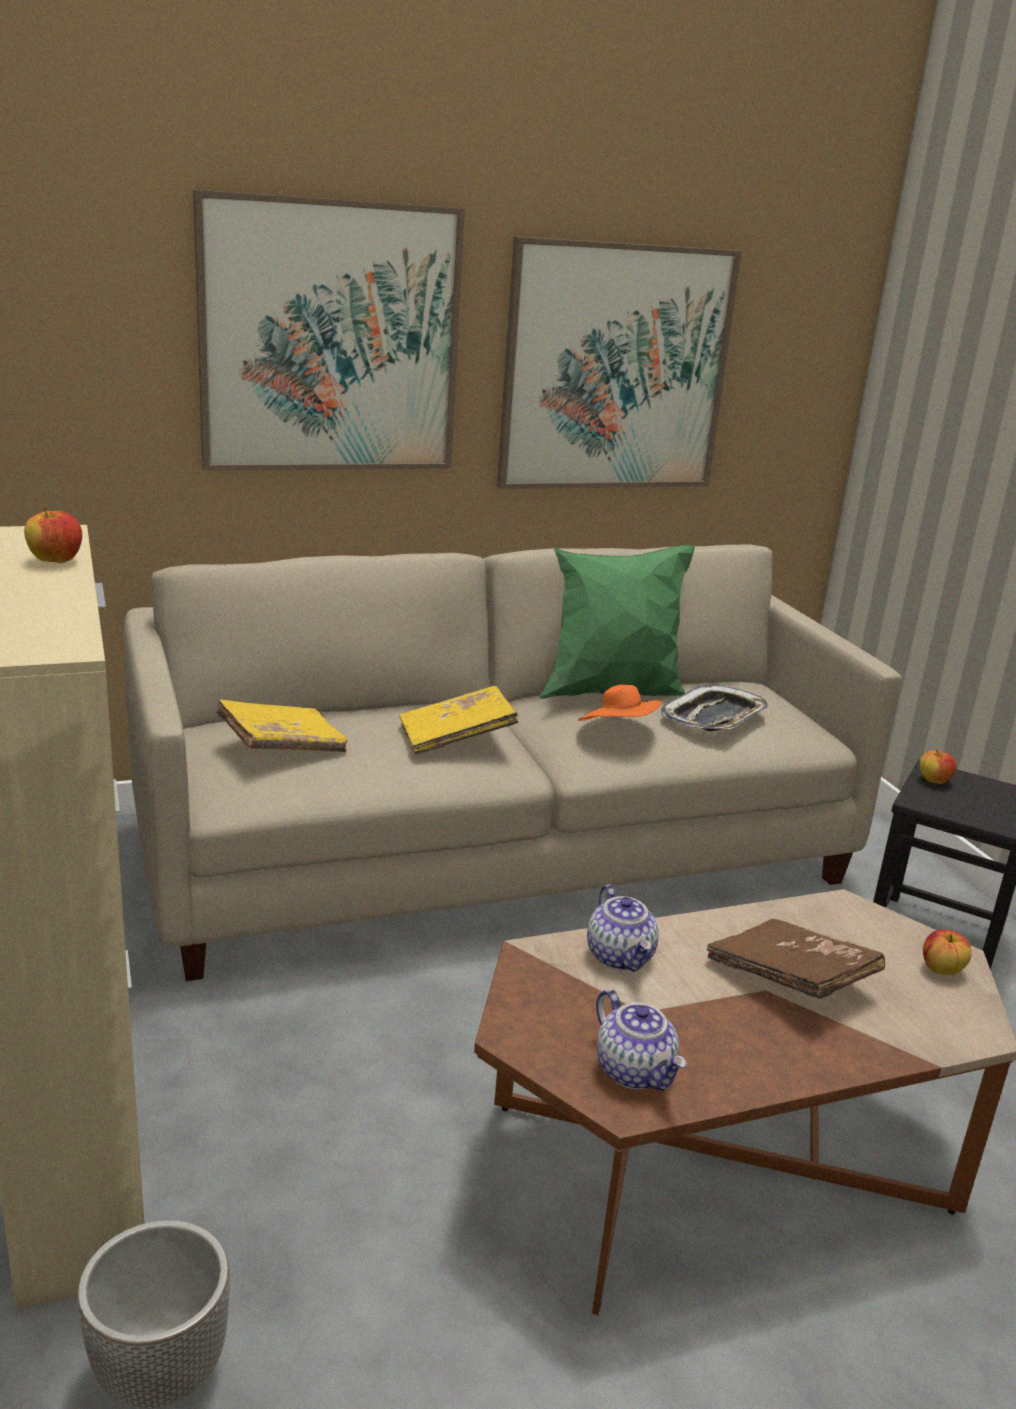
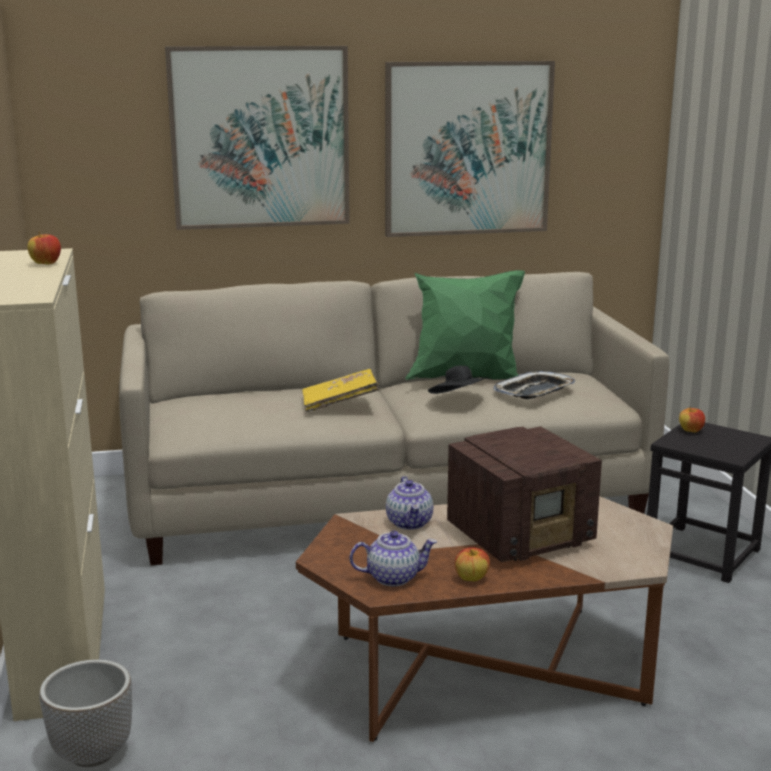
camera: 10 degrees right, 5 degrees down
yellow book [216,699,347,752] -> none
orange hat [578,685,662,721] -> black hat [428,366,488,394]
teapot [596,989,687,1091] -> teapot turned 75 degrees counterclockwise [350,531,437,586]
brown book [707,919,885,999] -> radio [447,426,602,562]
apple [923,929,972,975] -> apple moved to [455,547,490,582]

